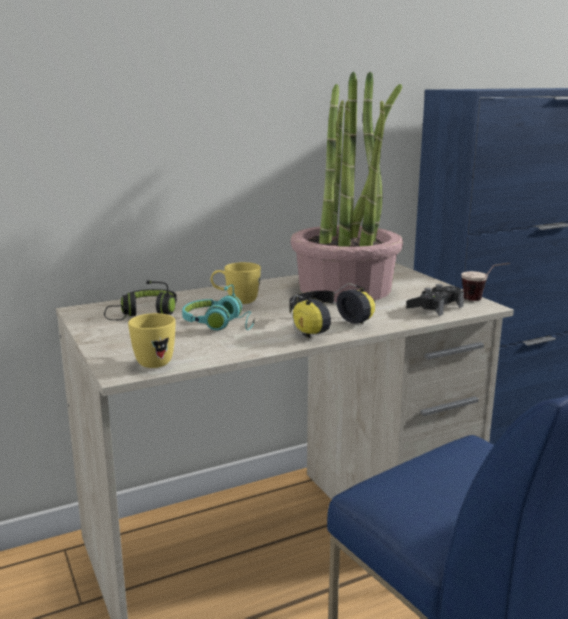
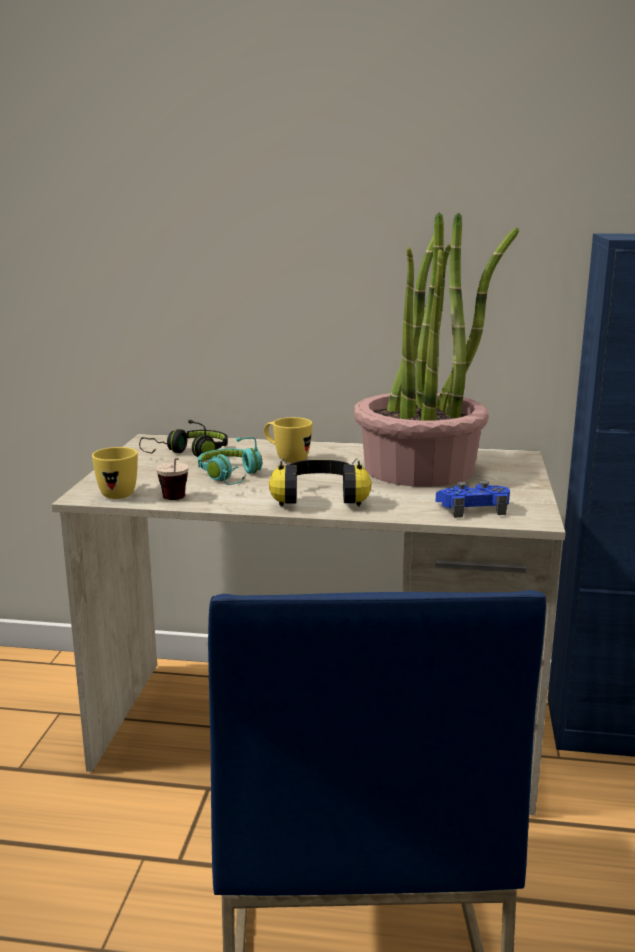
camera: 35 degrees right, 0 degrees up
black game controller [406,284,464,316] -> blue game controller [436,481,510,518]
cup [461,263,510,301] -> cup moved to [156,458,189,500]

